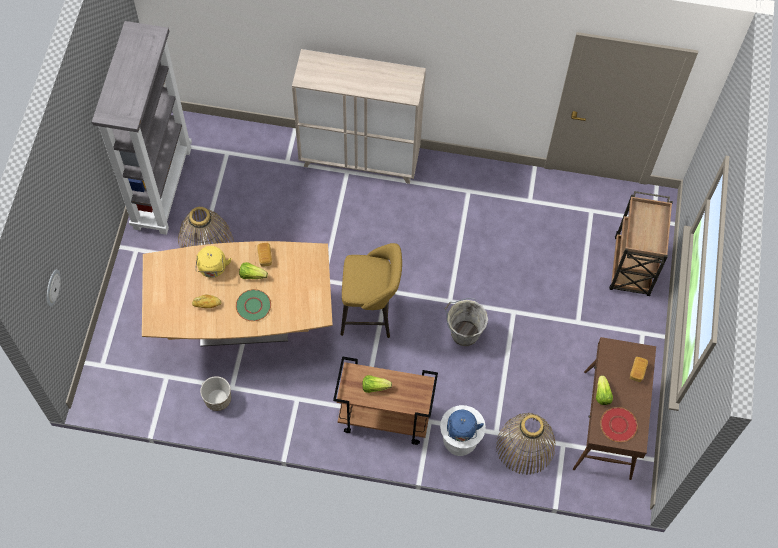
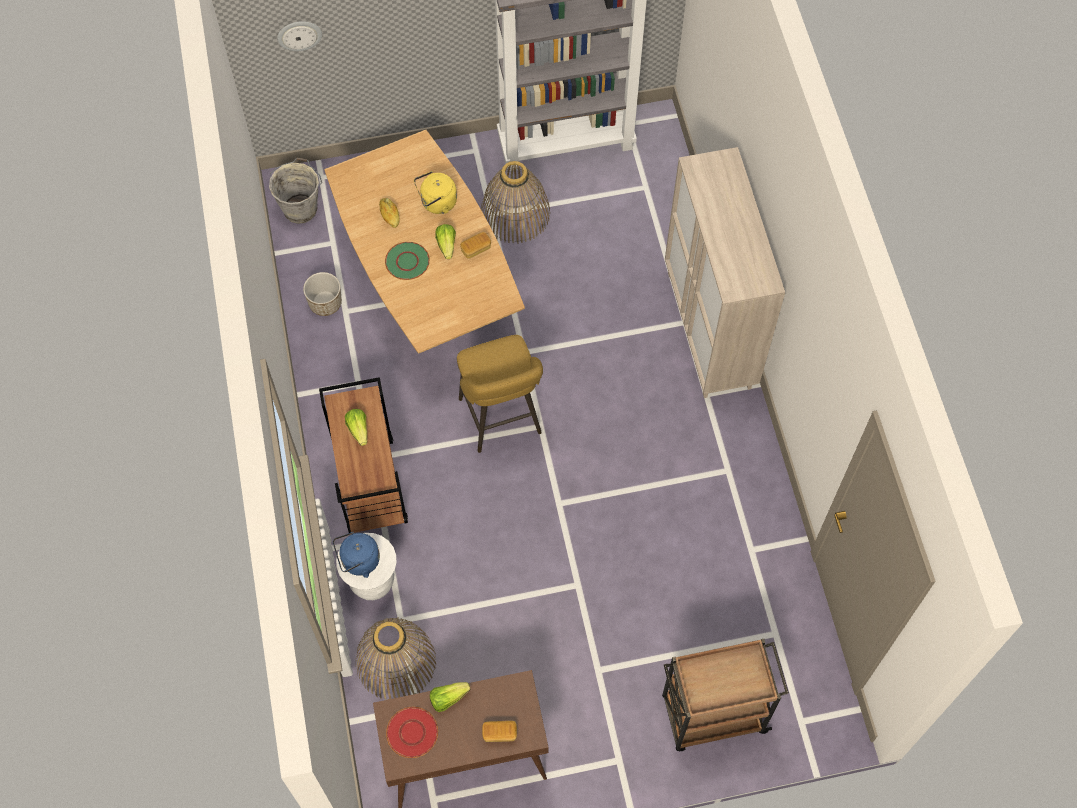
camera: 70 degrees right, 0 degrees up
grey bucket [445,298,488,346] -> grey bucket moved to [269,158,322,224]

